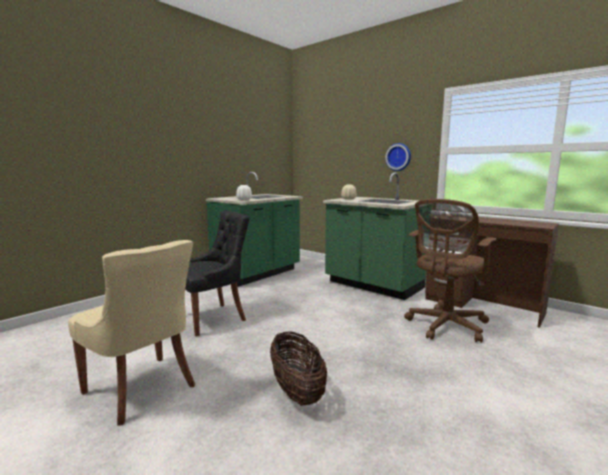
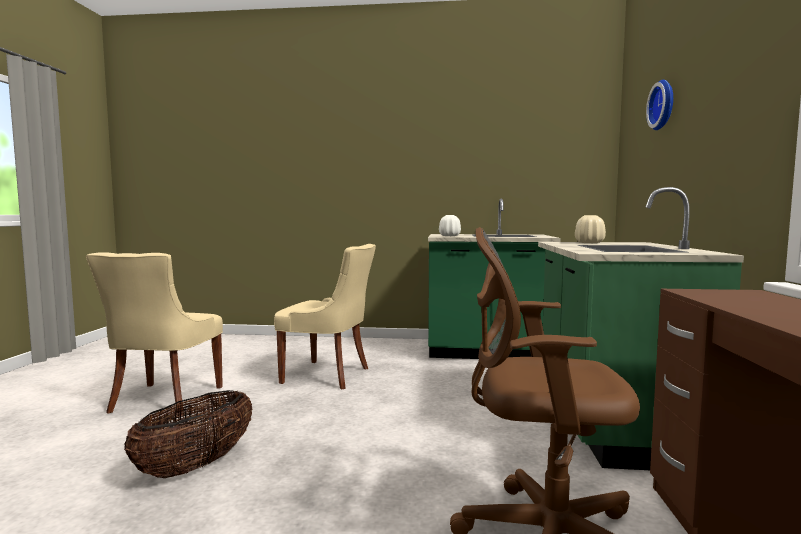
camera: 55 degrees right, 5 degrees down
black chair [185,211,250,337] -> beige chair [274,244,376,389]
wall clock [385,143,411,171] -> wall clock moved to [646,80,673,130]

